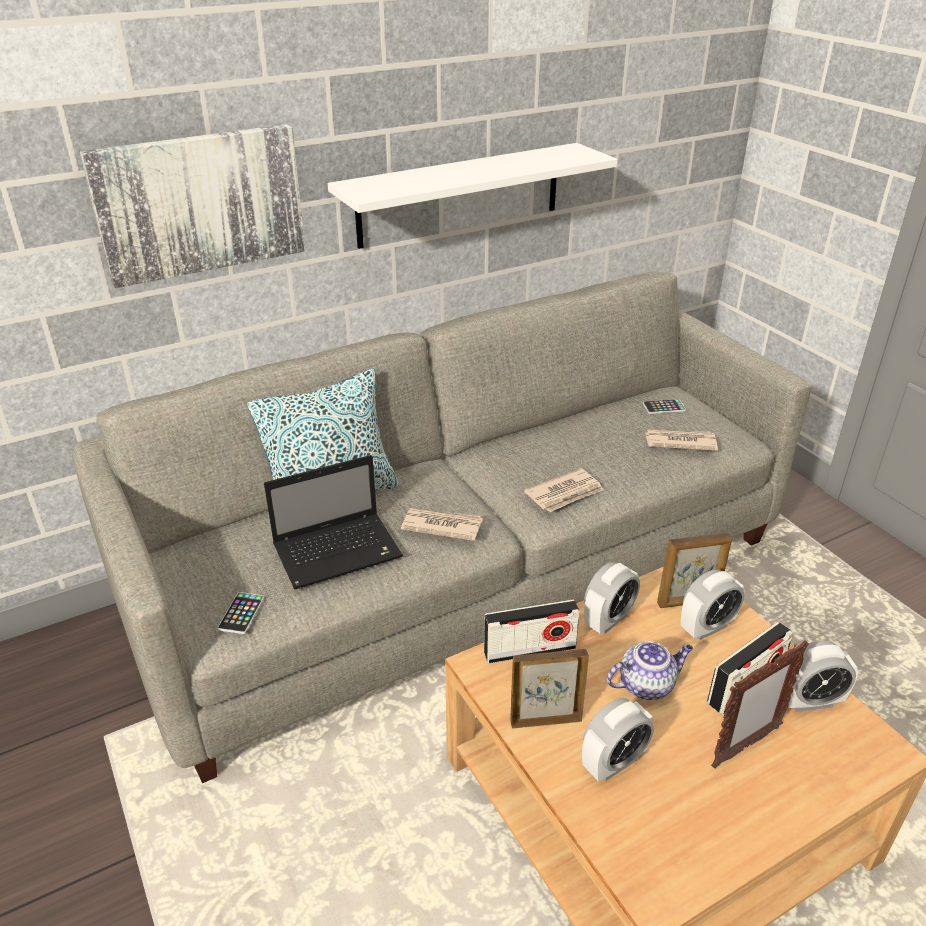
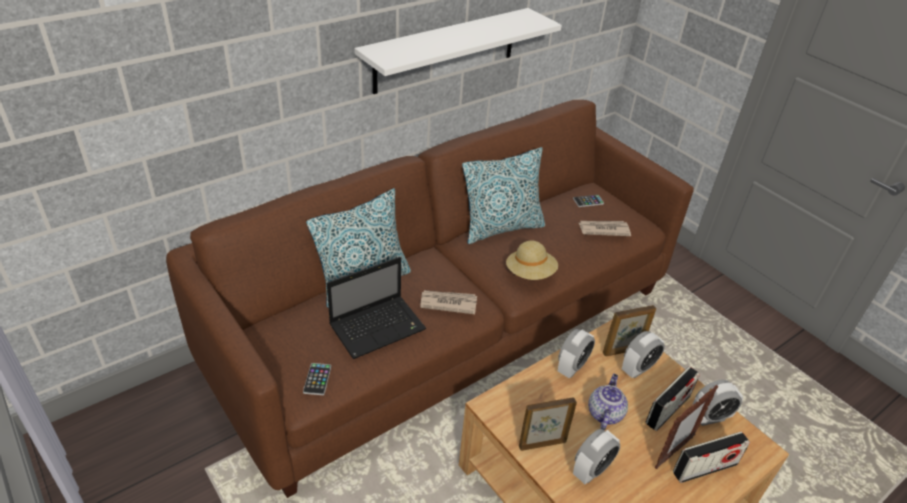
camera: 10 degrees left, 5 degrees up
grey sofa [73,272,812,783] -> brown sofa [166,100,694,498]
picture [80,124,306,288] -> none
radio [484,600,580,663] -> radio moved to [673,432,750,483]
newspaper [524,468,604,512] -> beige hat [506,241,558,280]
teapot [607,641,693,700] -> teapot turned 45 degrees counterclockwise [588,374,628,430]
none -> pillow [462,147,545,244]

